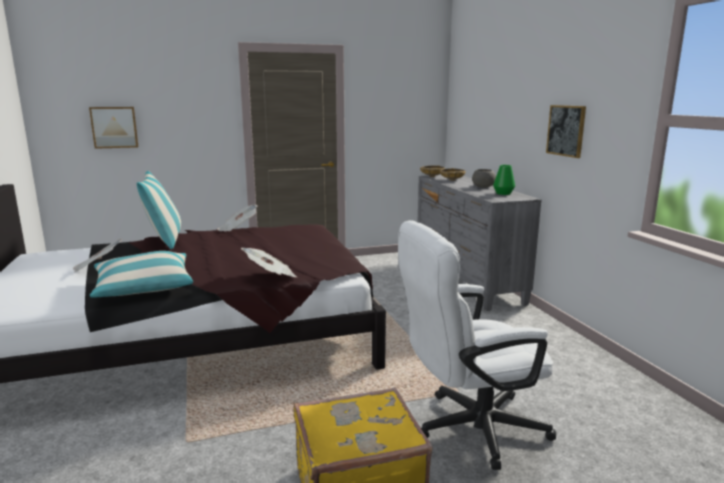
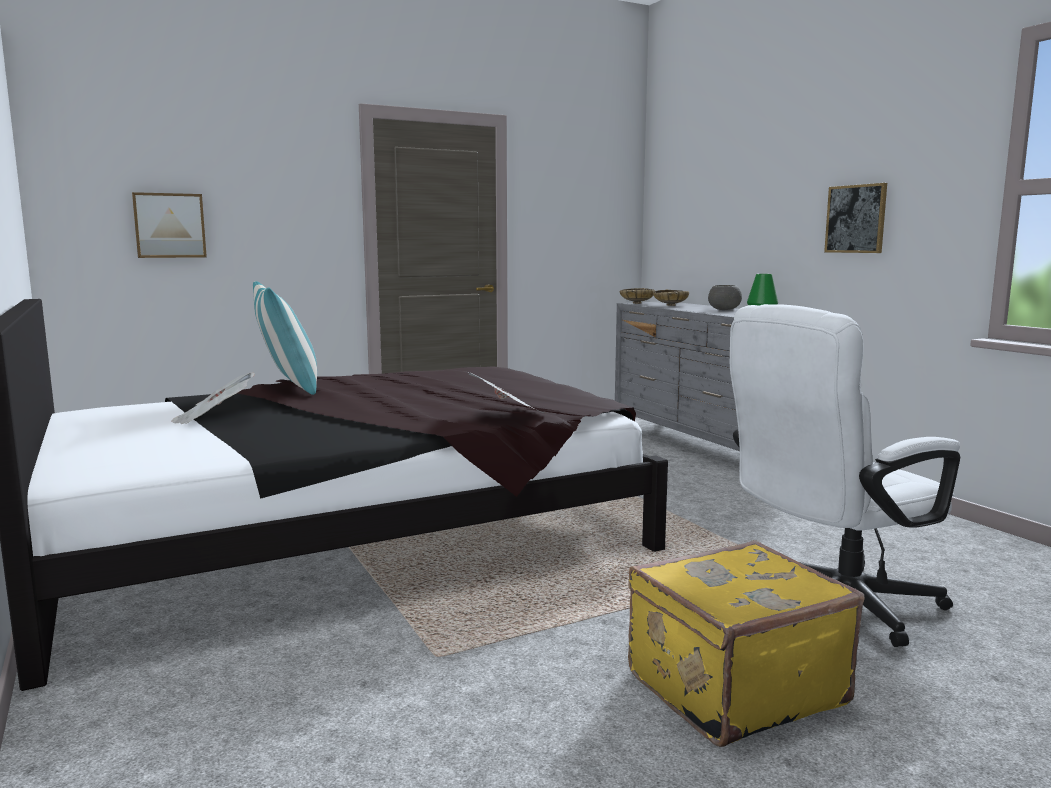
camera: 10 degrees left, 5 degrees down
pillow [90,251,193,298] -> none
newspaper [217,204,258,232] -> none

